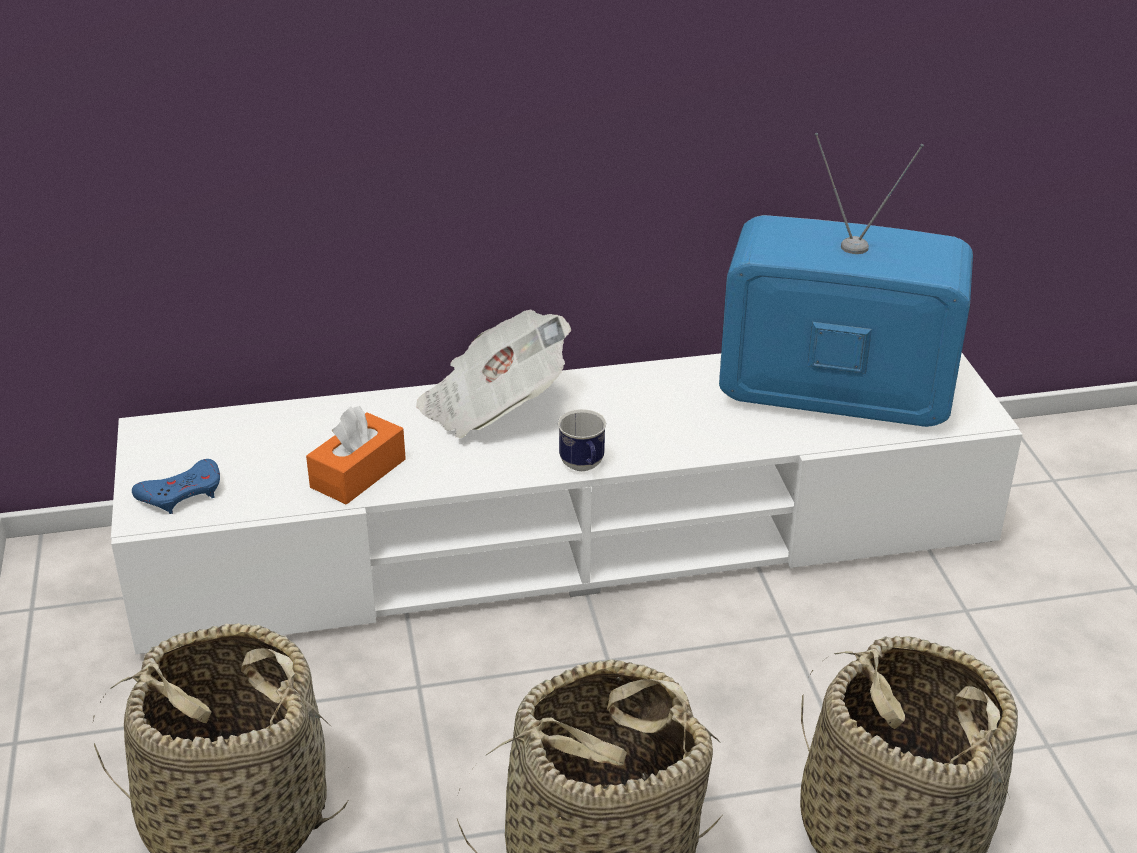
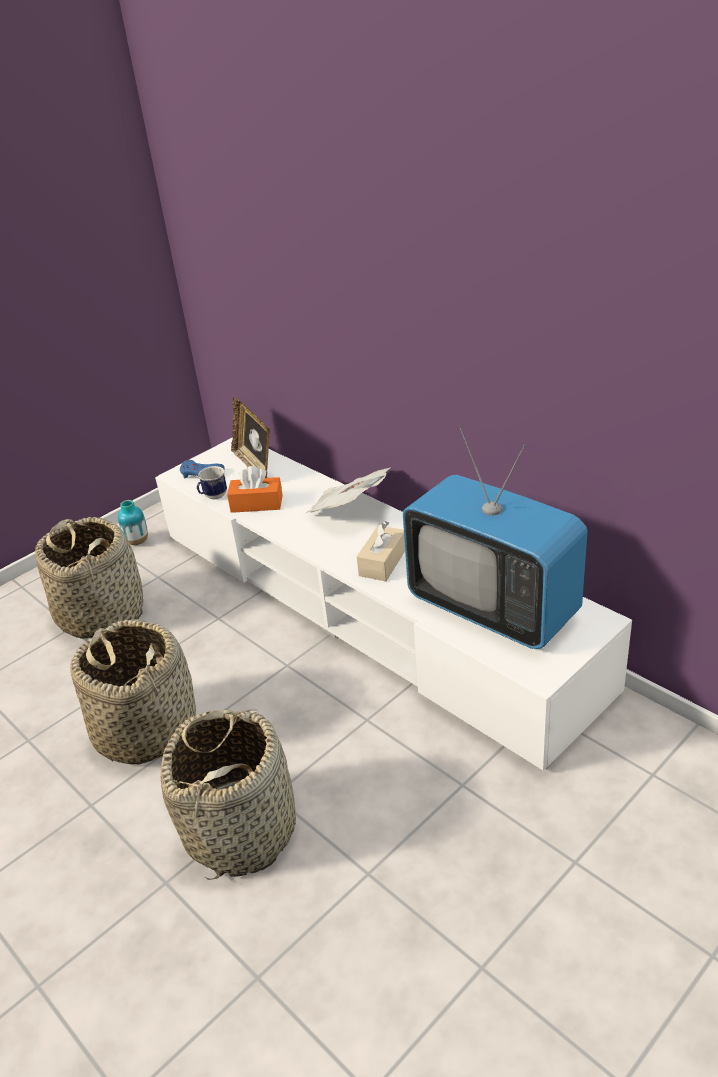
camera: 60 degrees right, 0 degrees up
mug [558,409,606,471] -> mug moved to [197,466,227,500]
television [719,133,973,427] -> television turned 150 degrees clockwise [403,425,588,649]
none -> vase [118,500,148,545]
none -> picture frame [231,398,270,478]
none -> beige tissue box [357,521,405,581]

